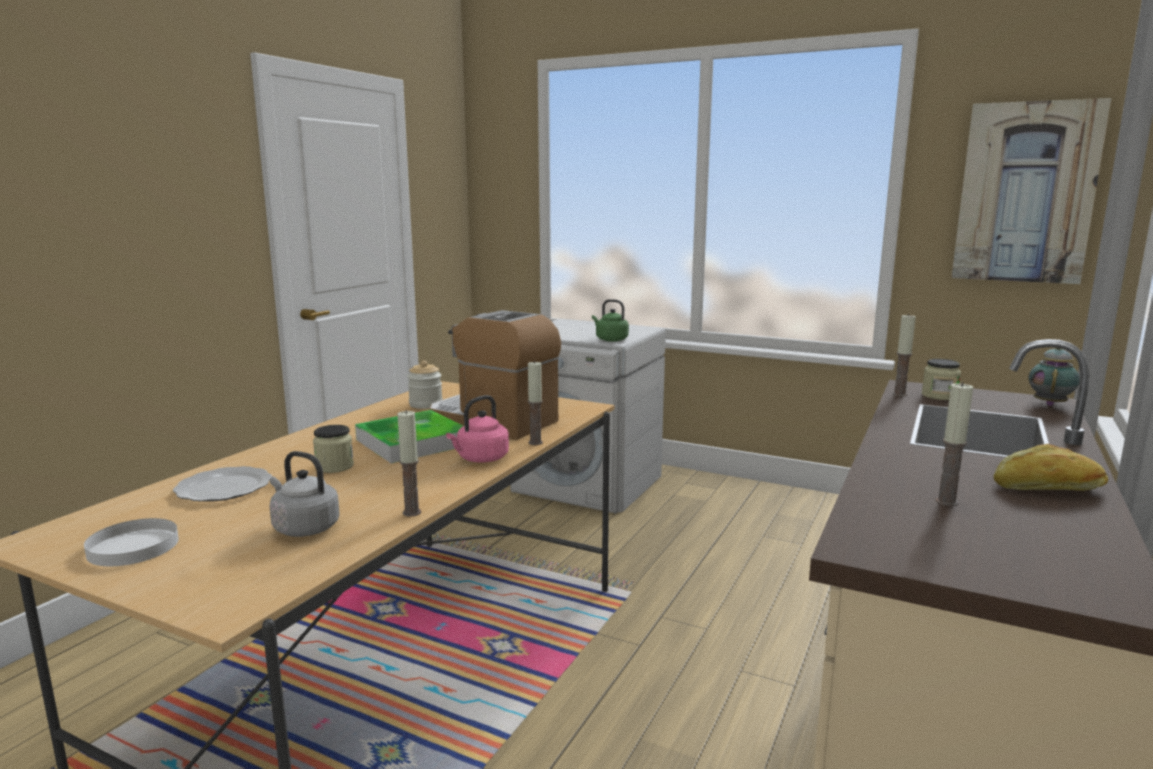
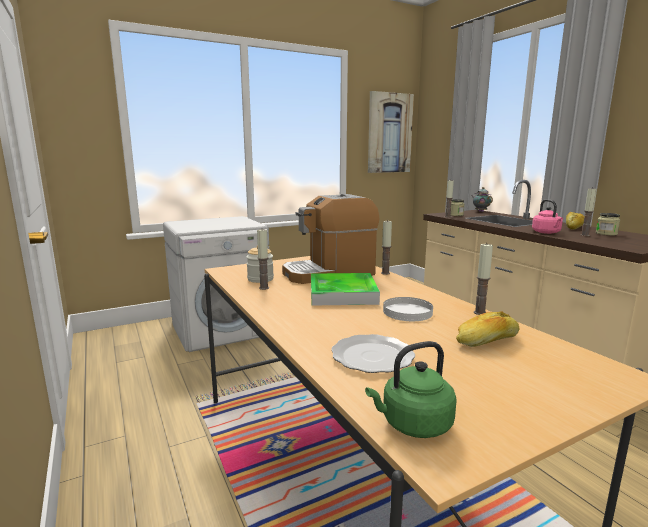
camera: 55 degrees left, 0 degrees up
white plate [84,518,179,566] -> white plate moved to [383,297,433,321]
grey kettle [269,451,339,537] -> bread [456,311,519,347]
jar [313,425,354,473] -> jar moved to [596,213,620,236]
pink kettle [446,395,509,462] -> pink kettle moved to [532,199,563,234]
green kettle [592,299,629,342] -> green kettle moved to [365,341,457,438]
none -> candle [257,229,269,290]

